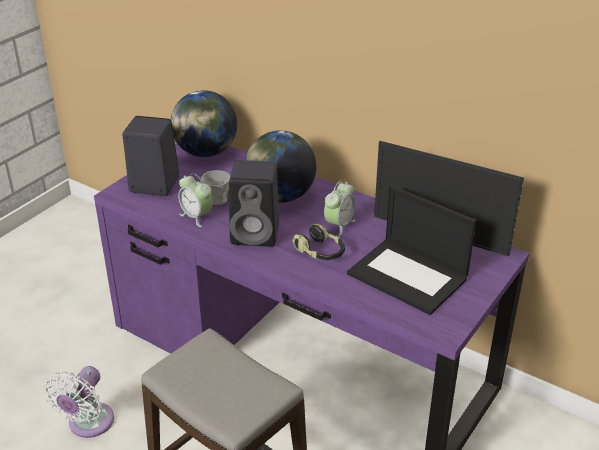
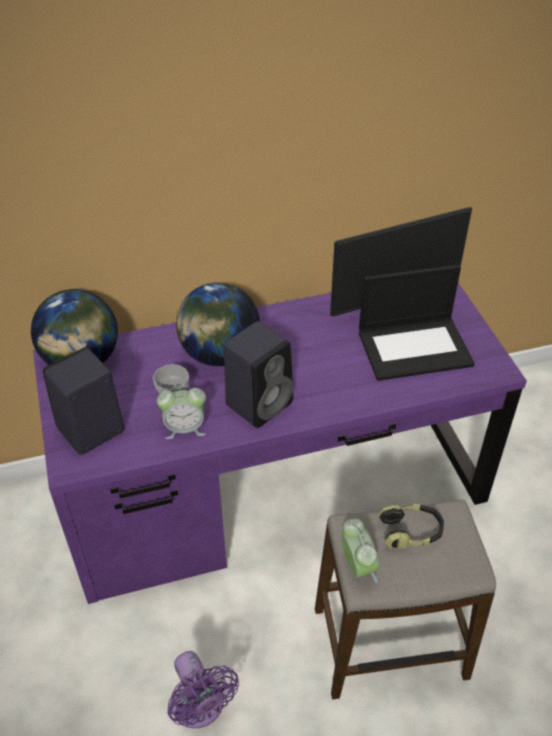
camera: 50 degrees left, 10 degrees up
white fan [44,366,114,438] -> purple fan [167,651,239,729]
headphones [292,224,345,260] -> headphones moved to [379,504,444,549]
alarm clock [324,181,355,236] -> alarm clock moved to [341,518,379,583]

